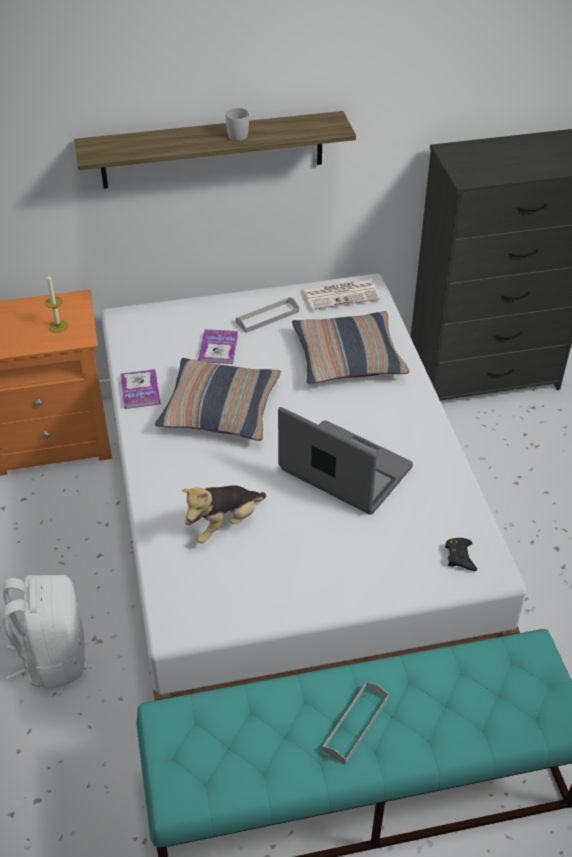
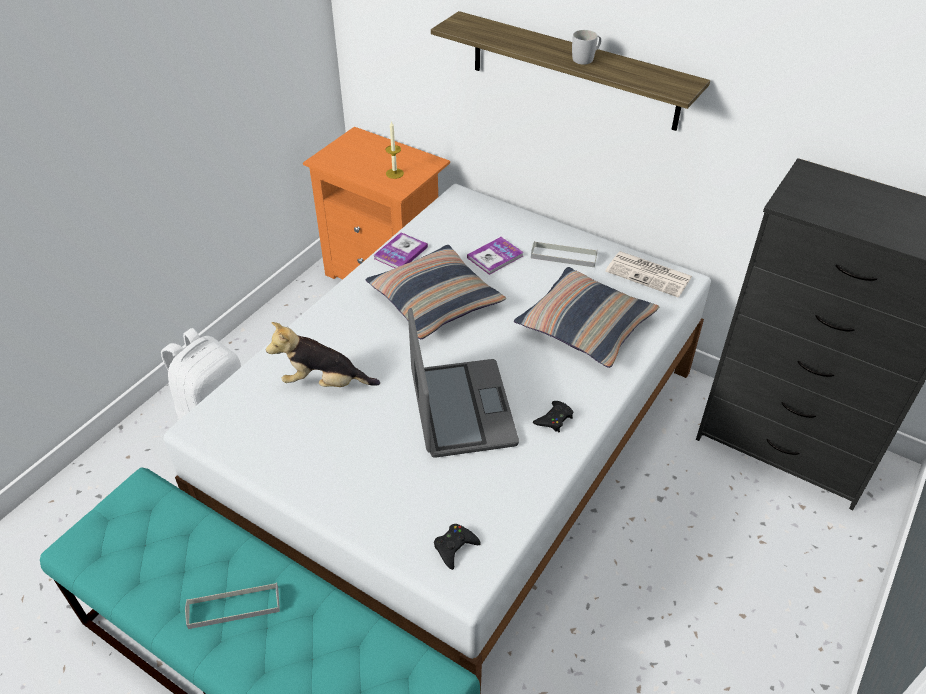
camera: 45 degrees right, 0 degrees up
none -> black game controller [533,401,573,432]

